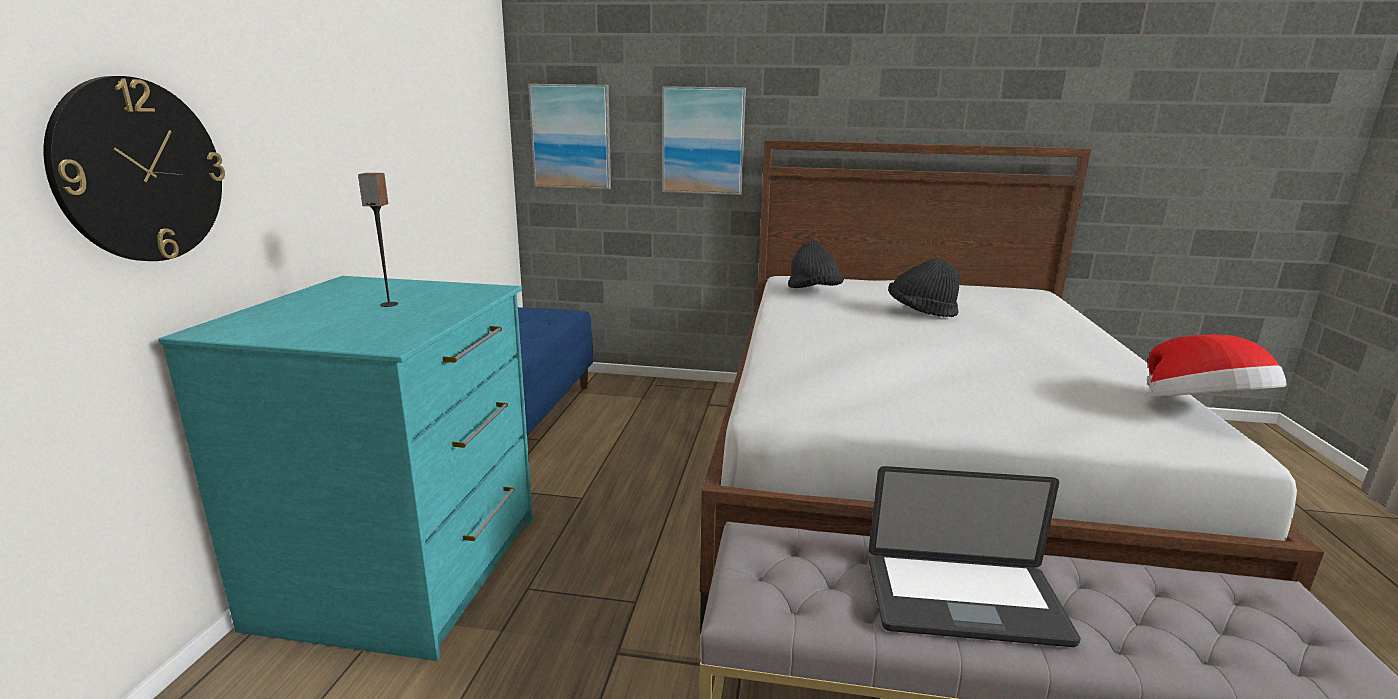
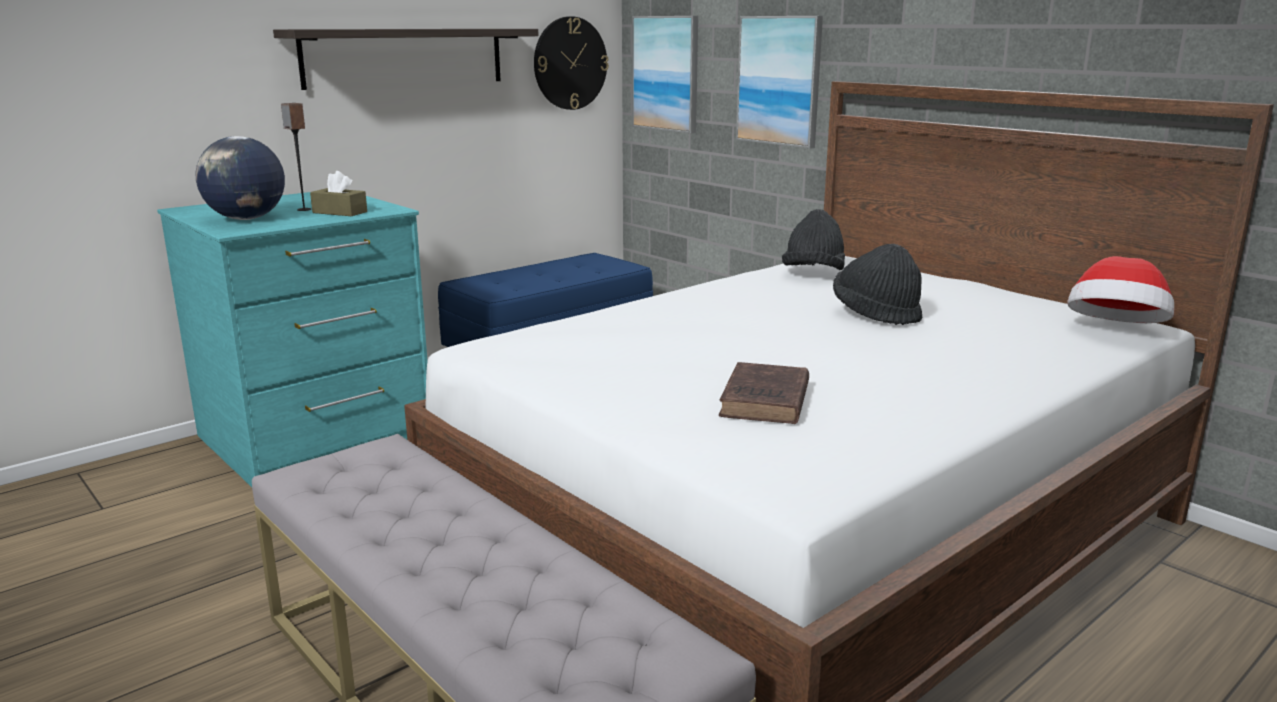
camera: 40 degrees right, 0 degrees up
wall clock [44,76,225,261] -> wall clock moved to [534,16,609,110]
laptop [869,466,1081,647] -> none
hat [1146,334,1286,397] -> hat moved to [1067,256,1174,323]
none -> globe [195,136,285,220]
none -> shelf [273,29,539,90]
none -> brown tissue box [310,171,367,216]
none -> brown book [719,362,809,424]

